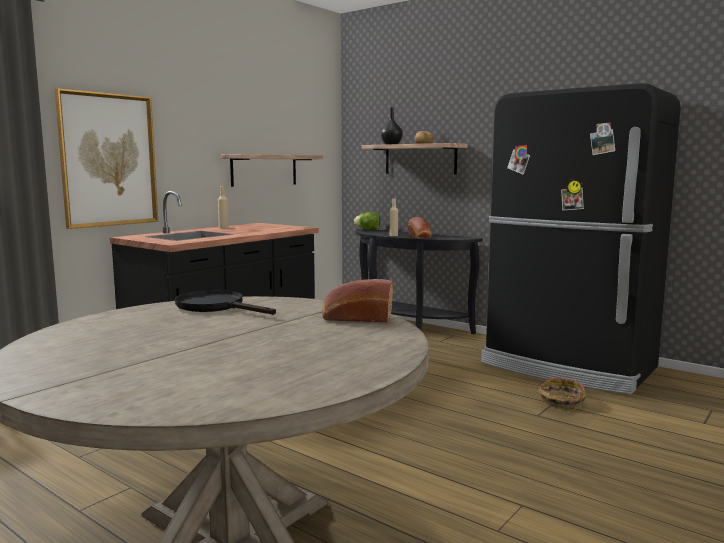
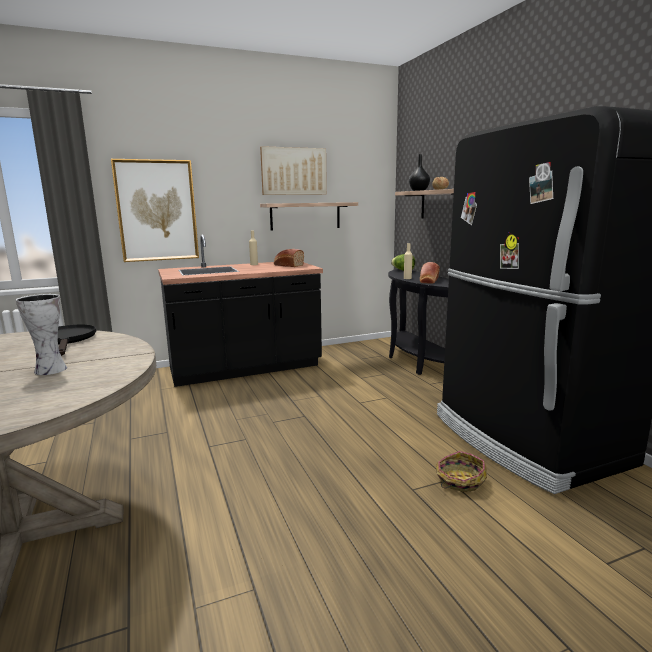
camera: 30 degrees right, 5 degrees up
bread [322,279,393,322] -> bread moved to [274,249,304,267]
none -> vase [16,294,67,375]
none -> picture [260,146,327,195]

